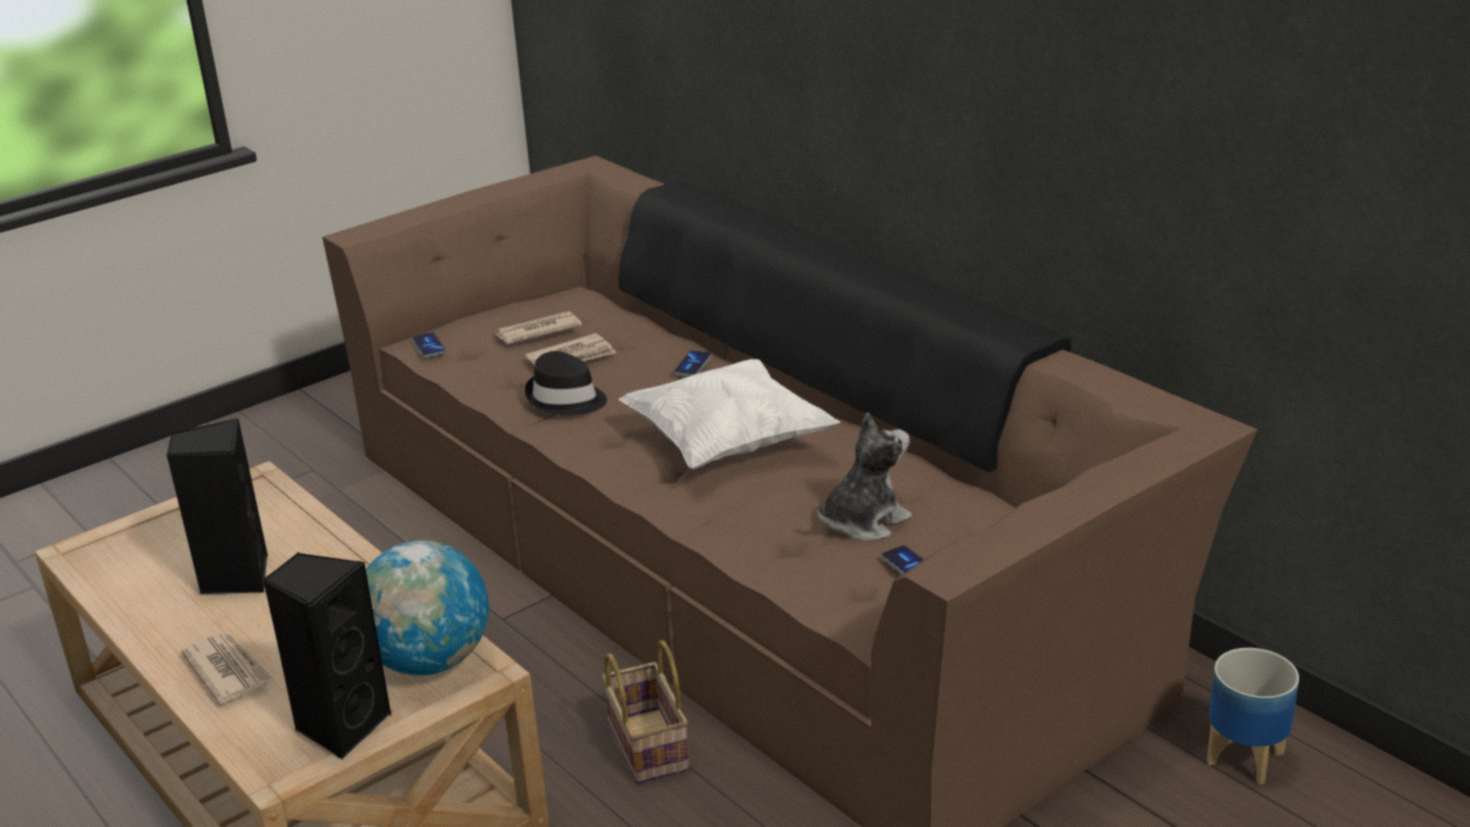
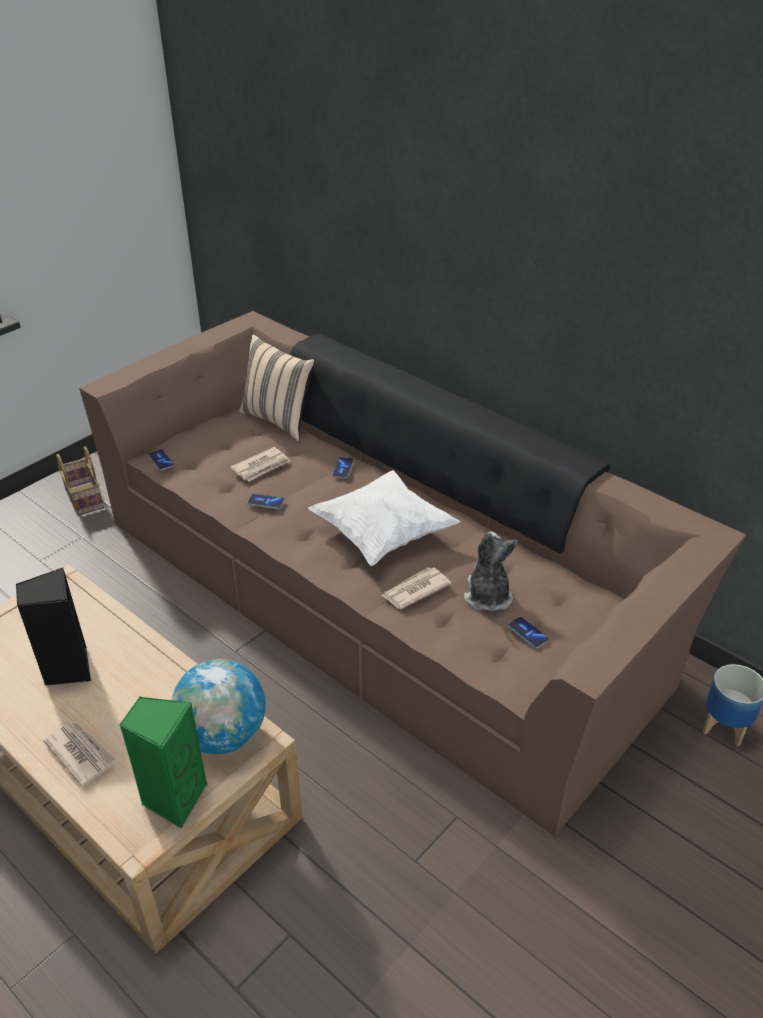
camera: 10 degrees left, 10 degrees up
black speaker [262,552,391,759] -> green speaker [119,697,207,828]
newspaper [495,311,582,344] -> newspaper moved to [382,567,451,609]
black hat [525,351,607,416] -> phone [247,494,285,509]
basket [602,640,689,784] -> basket moved to [56,447,104,516]
plush toy [816,413,912,541] -> plush toy turned 45 degrees counterclockwise [464,531,518,611]
none -> beige pillow [239,334,315,441]

